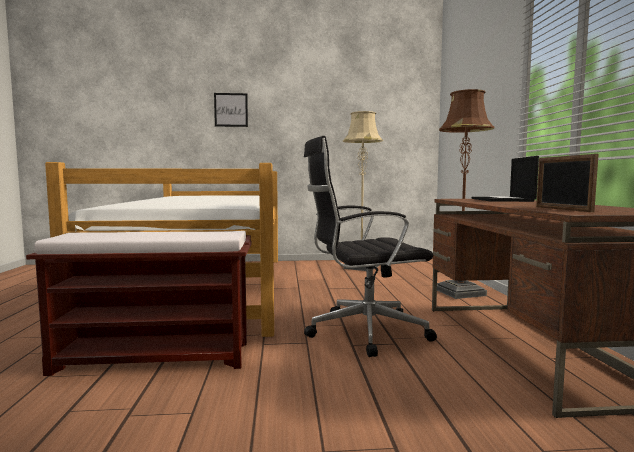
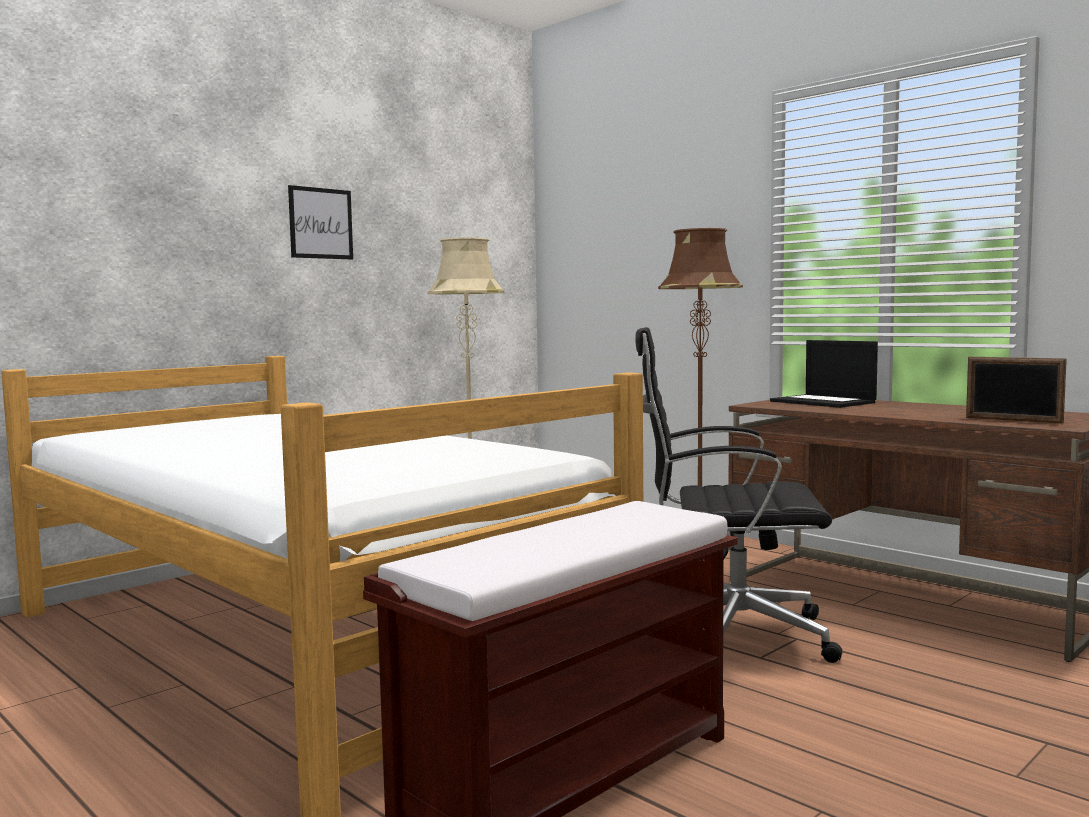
camera: 40 degrees left, 0 degrees up
picture [214,93,248,127] -> picture moved to [288,185,353,259]
black office chair [304,136,437,357] -> black office chair turned 60 degrees clockwise [635,327,842,663]

